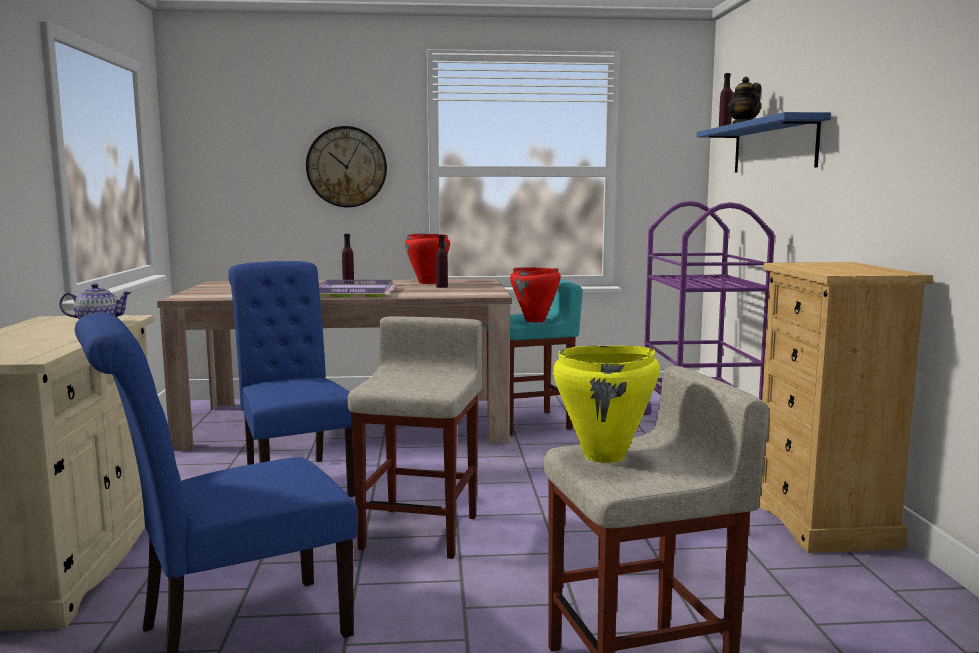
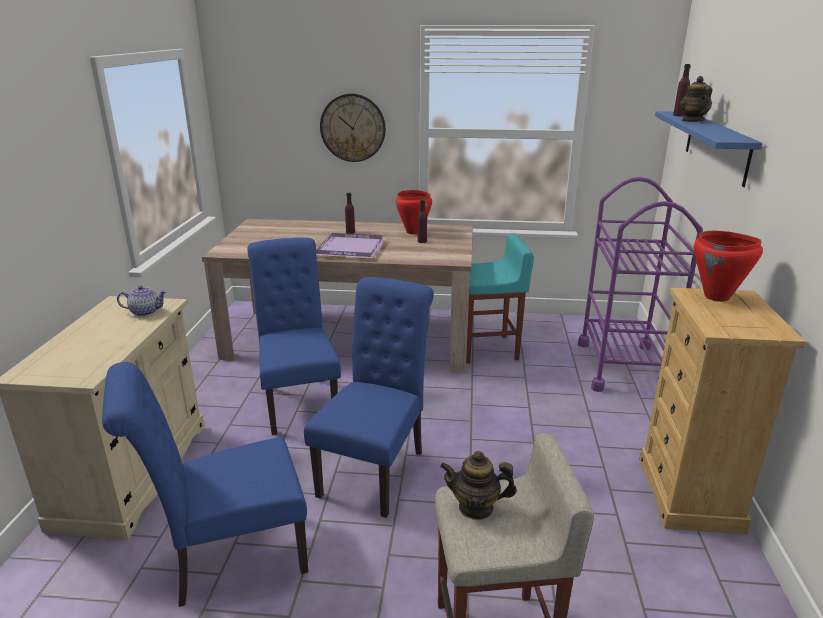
camera: 10 degrees right, 15 degrees up
beige stool [348,316,482,559] -> blue chair [304,277,434,518]
red cooking pot [510,267,561,322] -> red cooking pot moved to [694,231,763,302]
yellow cooking pot [553,346,660,463] -> teapot [440,451,517,520]

